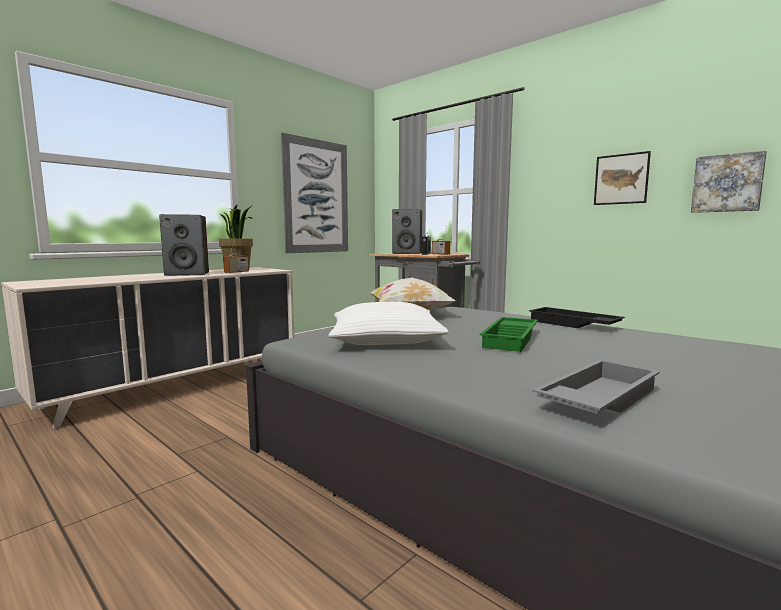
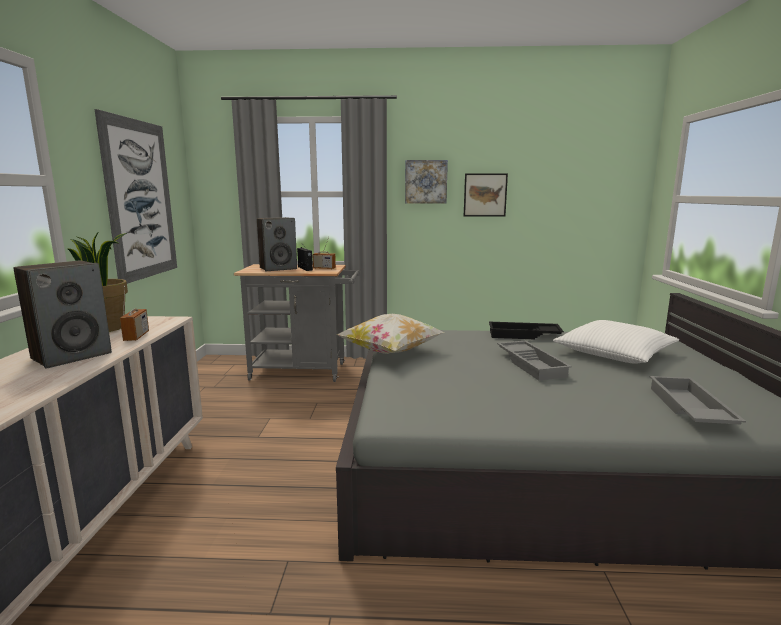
camera: 40 degrees left, 5 degrees up
white pillow [329,302,449,345] -> white pillow moved to [553,320,679,364]
green tray [480,317,538,352] -> grey tray [497,341,572,381]
picture [691,151,767,213] -> picture moved to [405,160,448,204]

